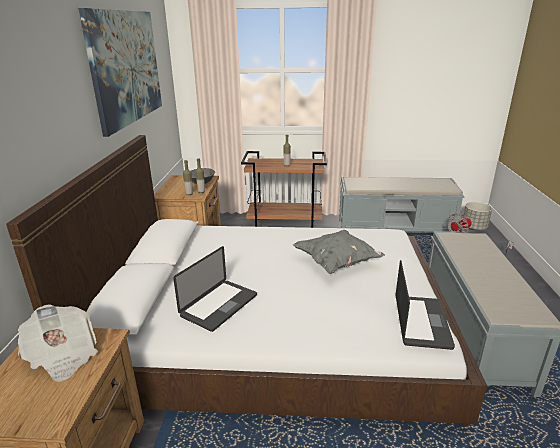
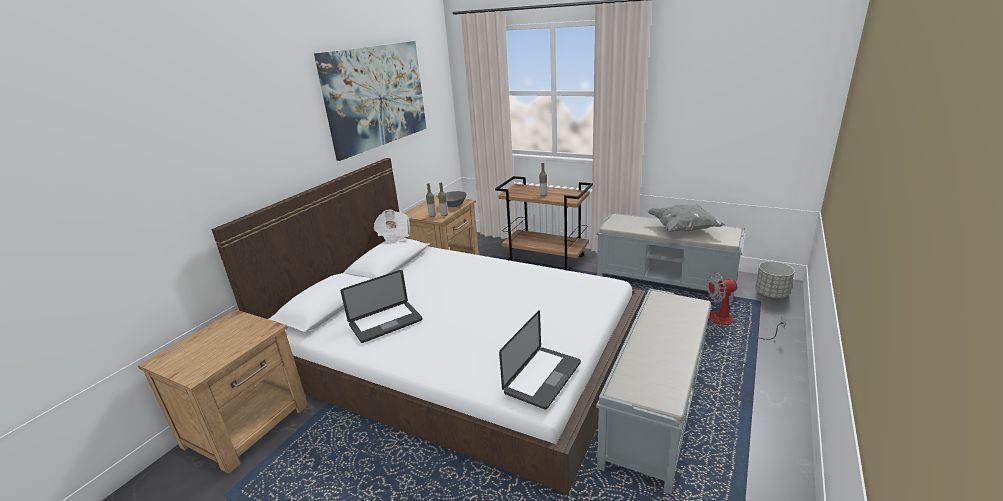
camera: 25 degrees right, 0 degrees up
newspaper [18,304,98,382] -> newspaper moved to [373,210,410,244]
grey pillow [293,230,385,274] -> grey pillow moved to [647,204,725,232]

